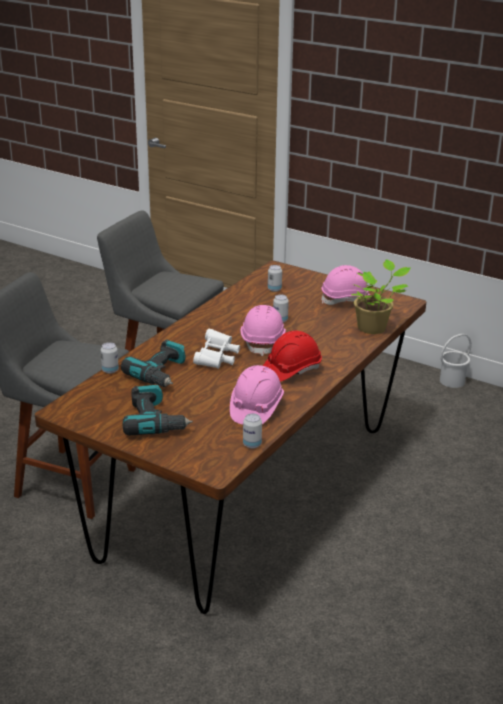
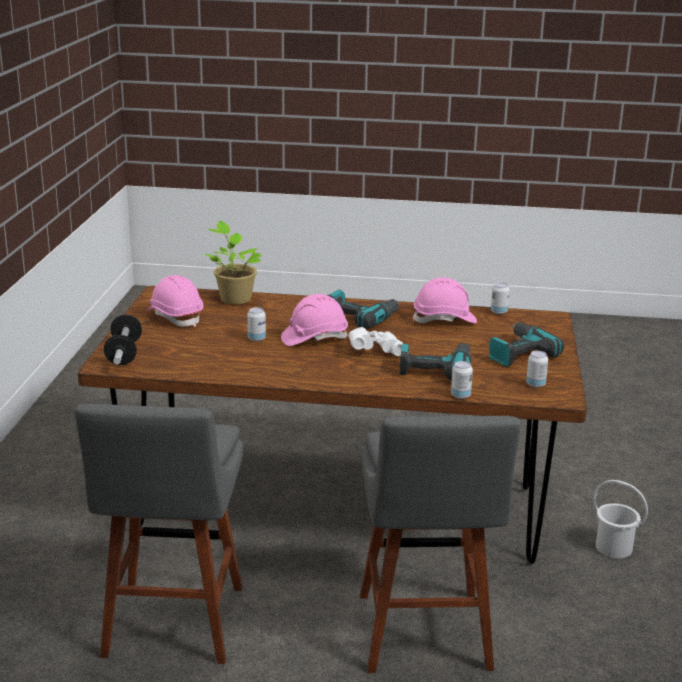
camera: 115 degrees left, 5 degrees down
red hard hat [263,331,322,382] -> power drill [328,290,399,330]
can [268,265,282,292] -> can moved to [526,351,548,388]
white bucket [440,334,472,388] -> white bucket moved to [593,480,648,558]
none -> dumbbell [104,314,142,365]

